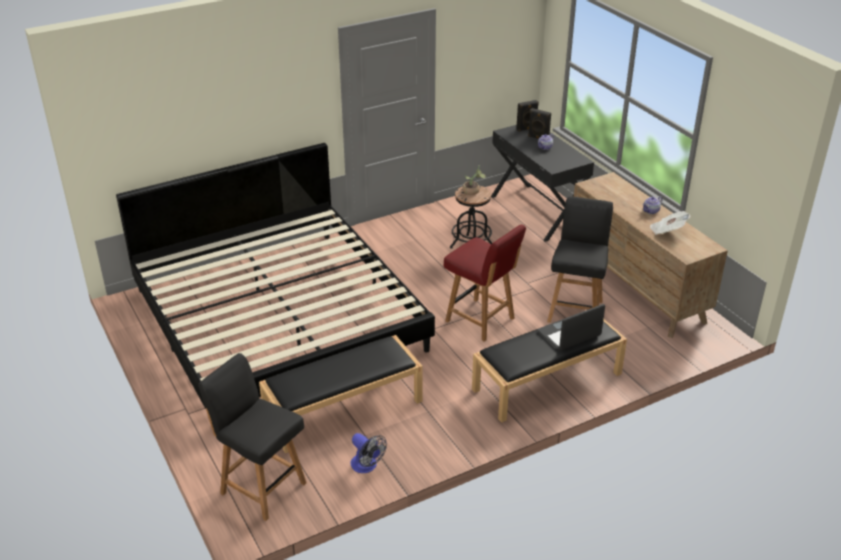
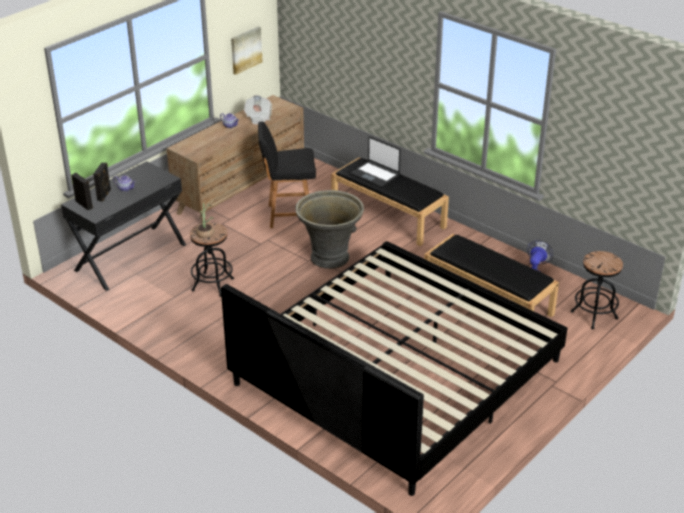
camera: 110 degrees left, 0 degrees up
black chair [198,353,307,521] -> black stool [571,251,623,329]
red chair [444,224,526,342] -> grey planter [295,190,364,269]
none -> picture [231,26,262,75]

